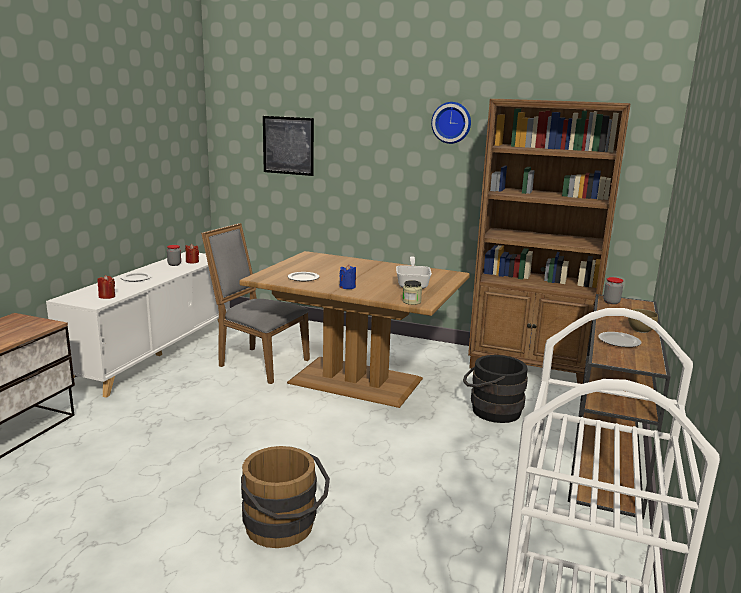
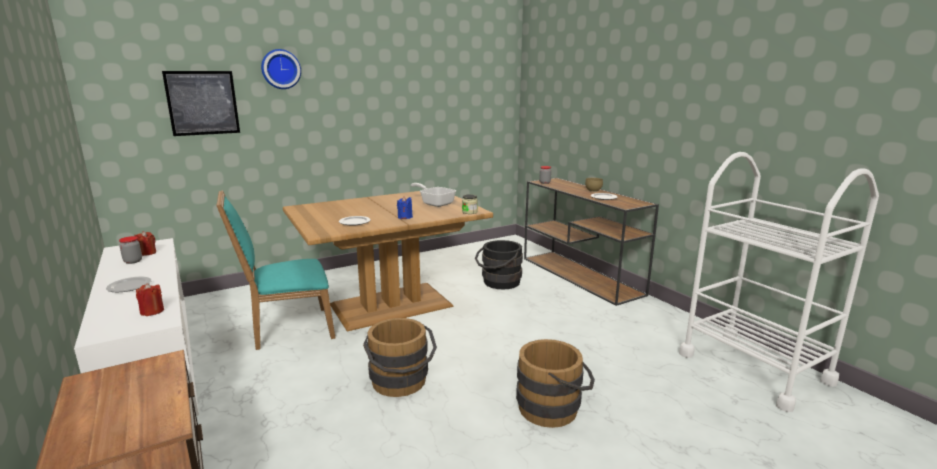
camera: 50 degrees left, 0 degrees up
grey chair [201,223,310,384] -> turquoise chair [217,190,336,350]
wall clock [431,102,471,144] -> wall clock moved to [261,49,301,89]
brown bookcase [468,99,630,384] -> none
none -> brown bucket [363,318,437,397]

